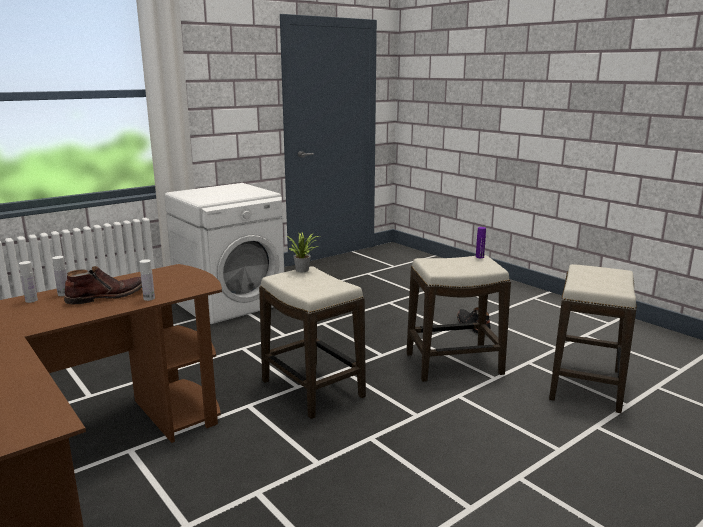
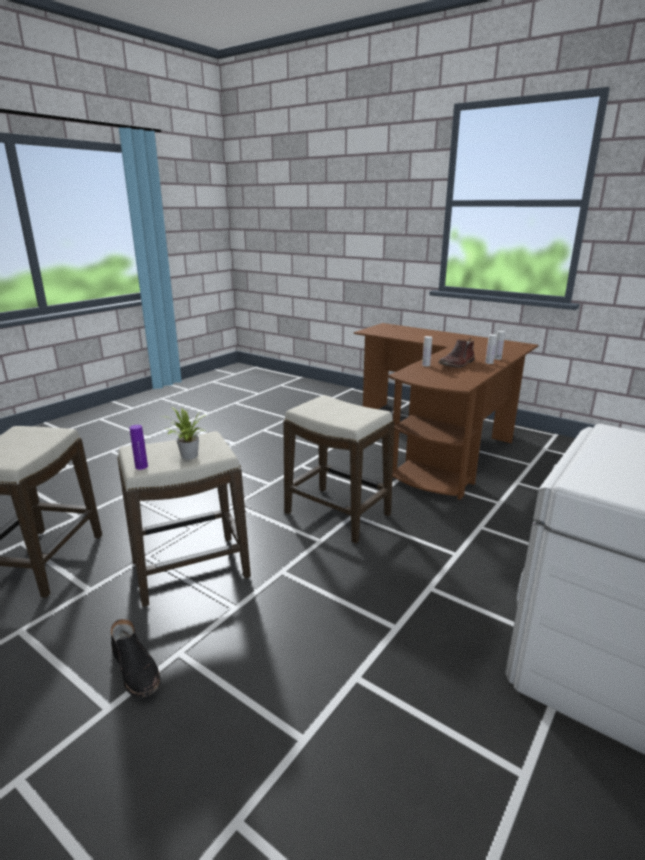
camera: 165 degrees right, 5 degrees up
potted plant [287,232,319,272] -> potted plant moved to [165,408,206,460]

